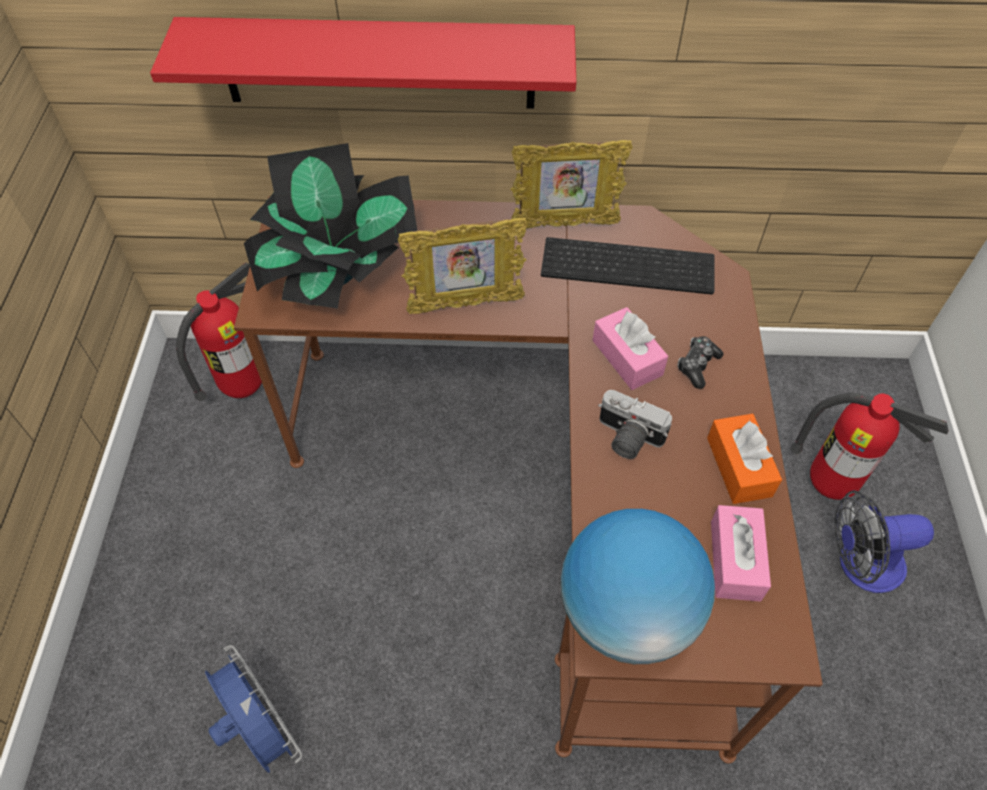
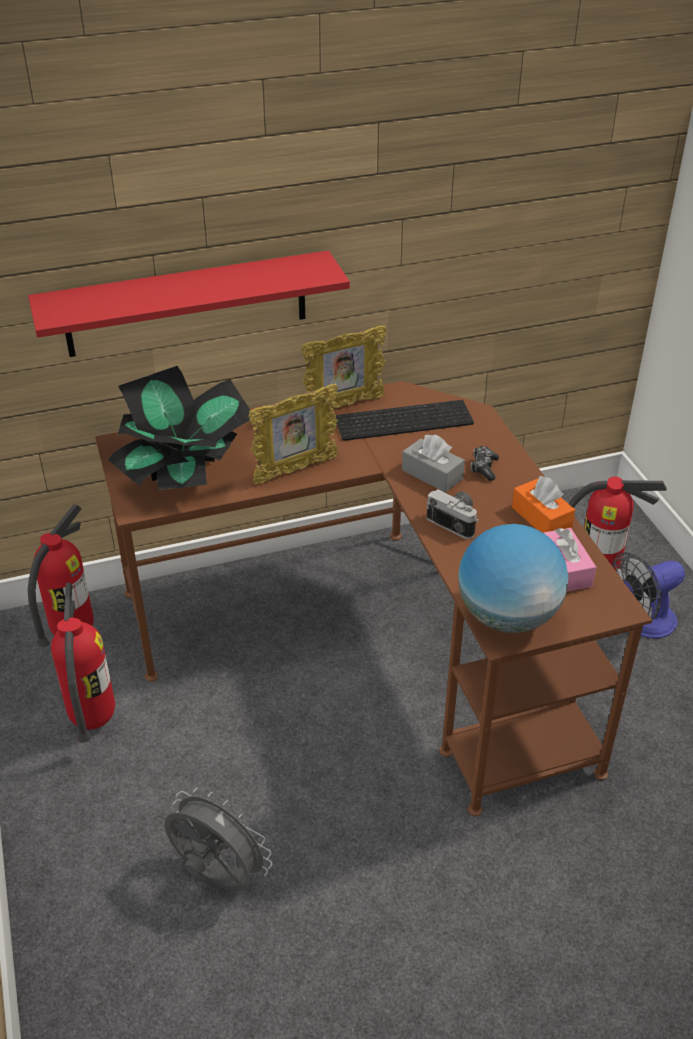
camera: 20 degrees left, 15 degrees down
blue fan [205,645,302,773] -> grey fan [164,787,272,891]
pink tissue box [592,307,668,390] -> grey tissue box [402,435,465,493]
camera [598,390,672,459] -> camera turned 150 degrees counterclockwise [427,489,479,539]
none -> fire extinguisher [51,583,115,742]

